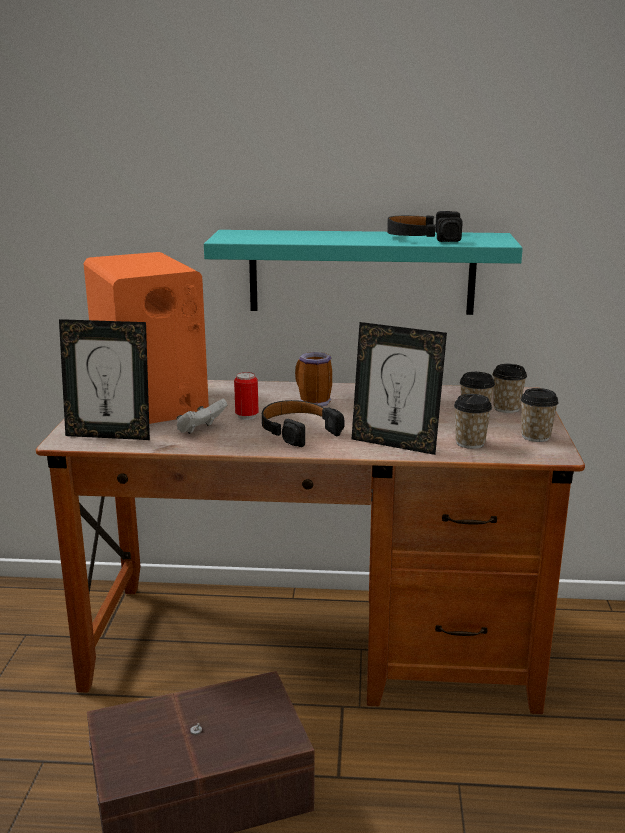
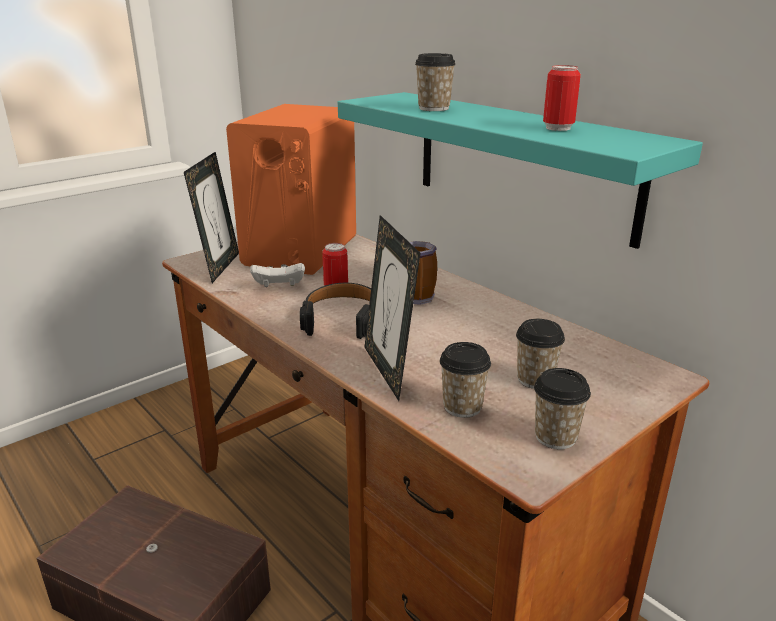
camera: 45 degrees right, 5 degrees up
picture frame [59,319,150,440] -> picture frame turned 135 degrees counterclockwise [184,152,239,283]
black headphones [387,211,463,242] -> can [543,65,581,131]
cup [492,364,527,413] -> cup moved to [415,53,456,111]

